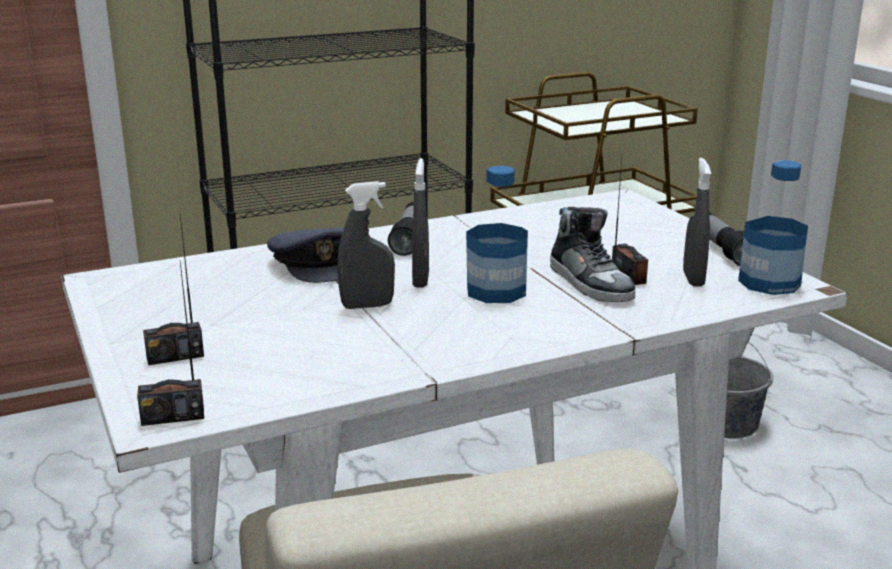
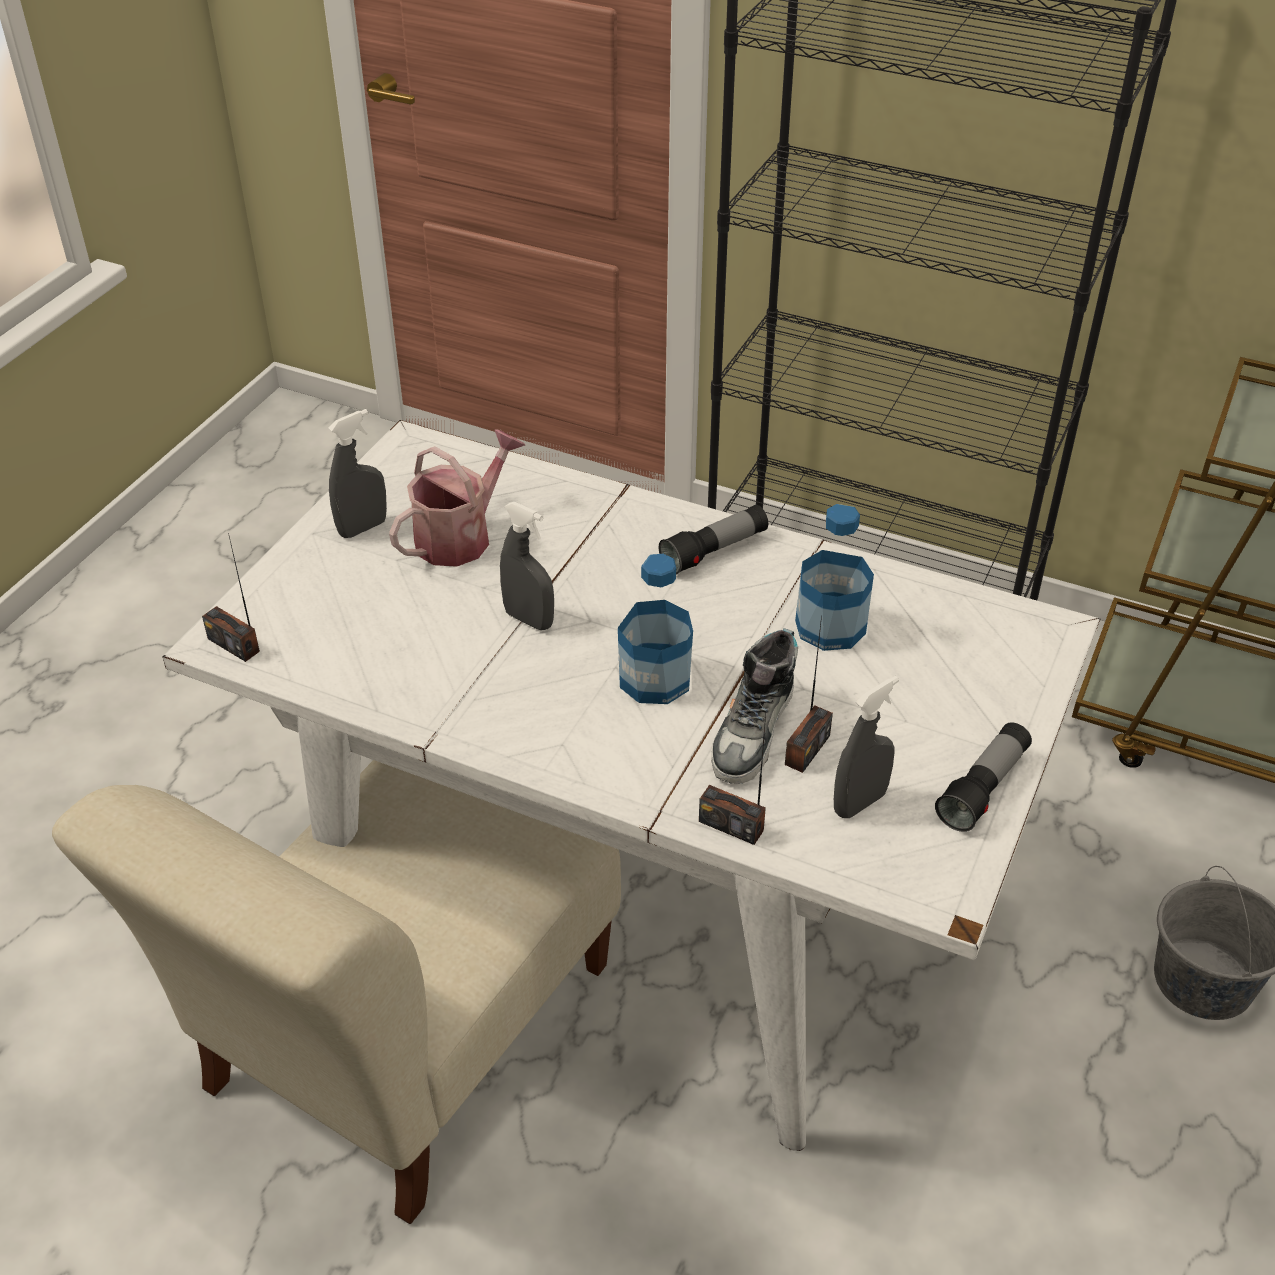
camera: 50 degrees right, 20 degrees up
radio [143,215,204,365] -> radio moved to [699,713,766,845]
grey cap [267,227,344,283] -> none
grey spray bottle [412,158,429,287] -> grey spray bottle moved to [328,409,387,538]
bottle [738,160,808,295] -> bottle moved to [795,504,874,651]
none -> watering can [389,429,525,567]

